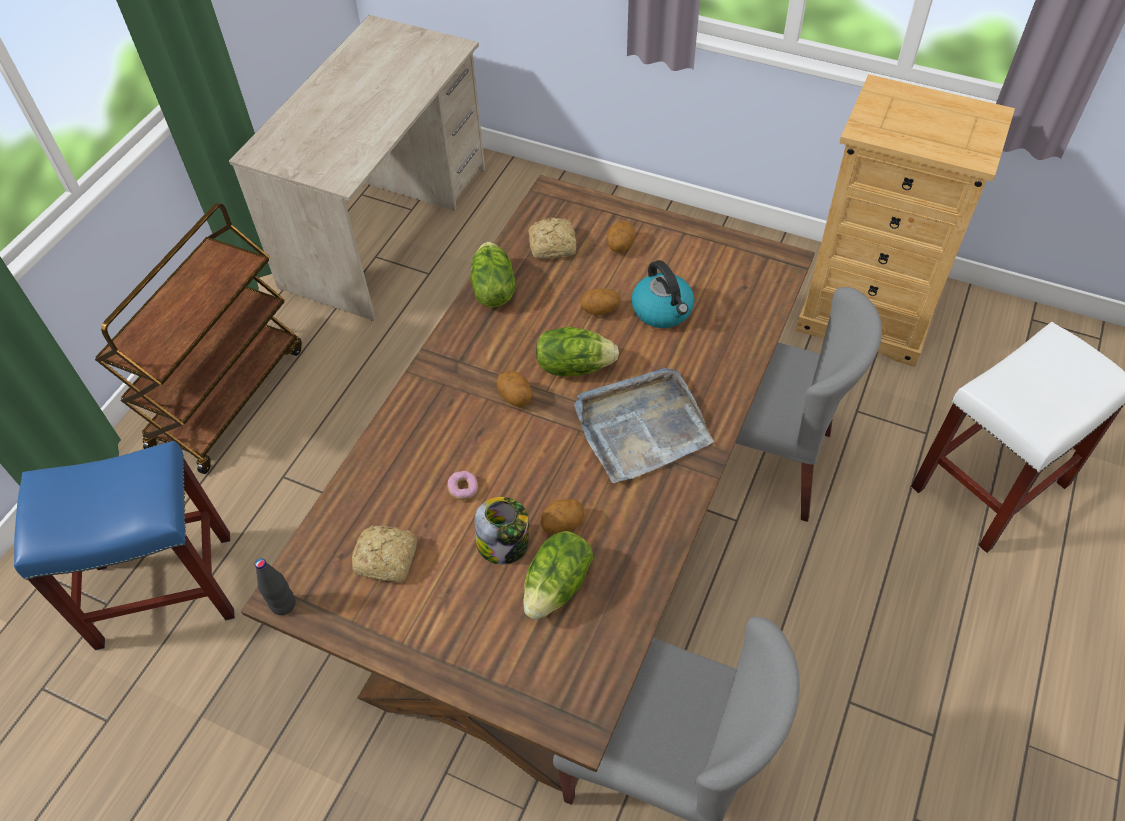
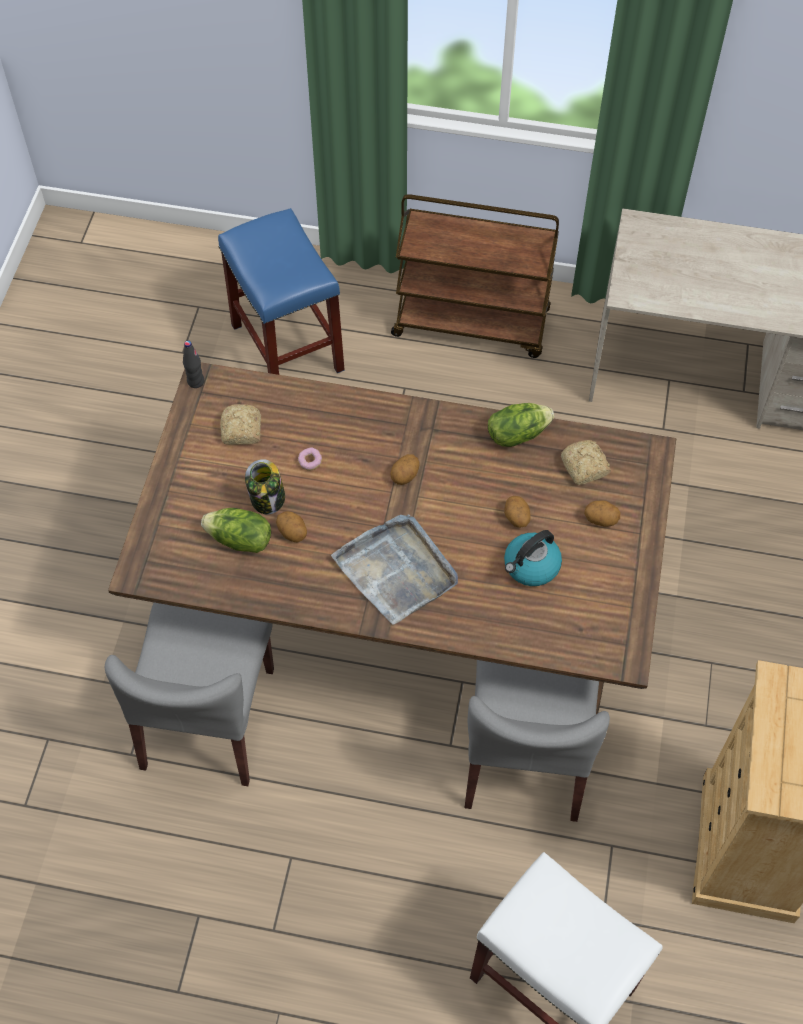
camera: 75 degrees right, 5 degrees up
lettuce [536,327,619,376] -> none

